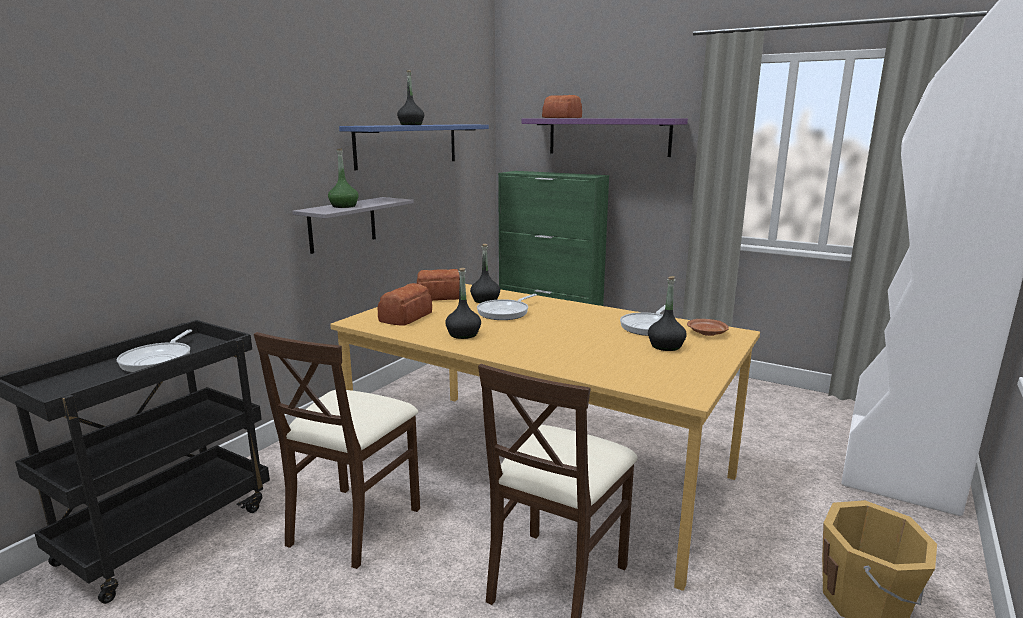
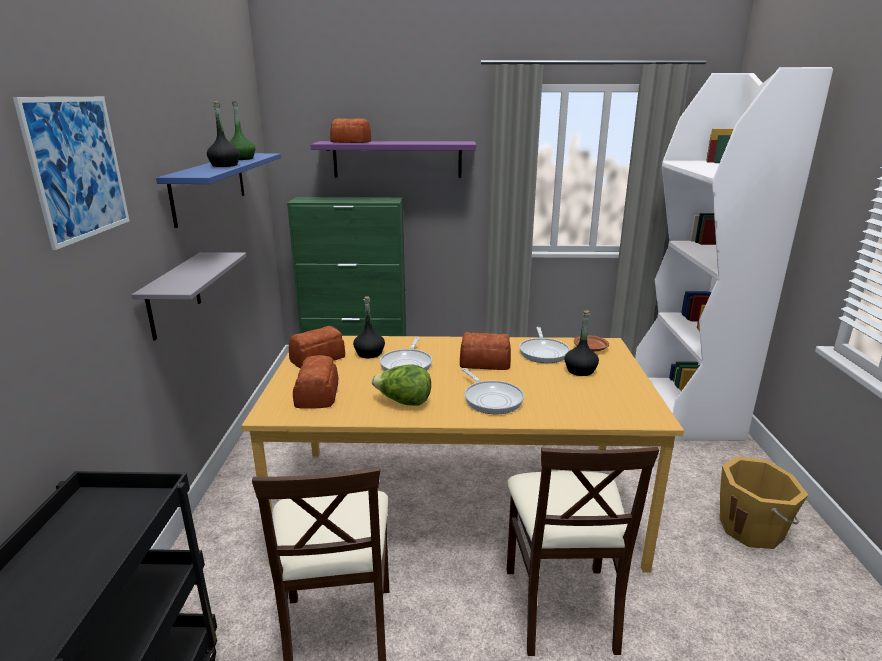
camera: 30 degrees left, 5 degrees up
frying pan [117,330,192,372] -> frying pan moved to [462,368,524,414]
green bottle [328,148,359,208] -> green bottle moved to [229,101,256,160]
black bottle [445,268,481,339] -> lettuce [372,364,431,405]
none -> picture [13,97,129,250]
none -> bread [460,332,511,370]

